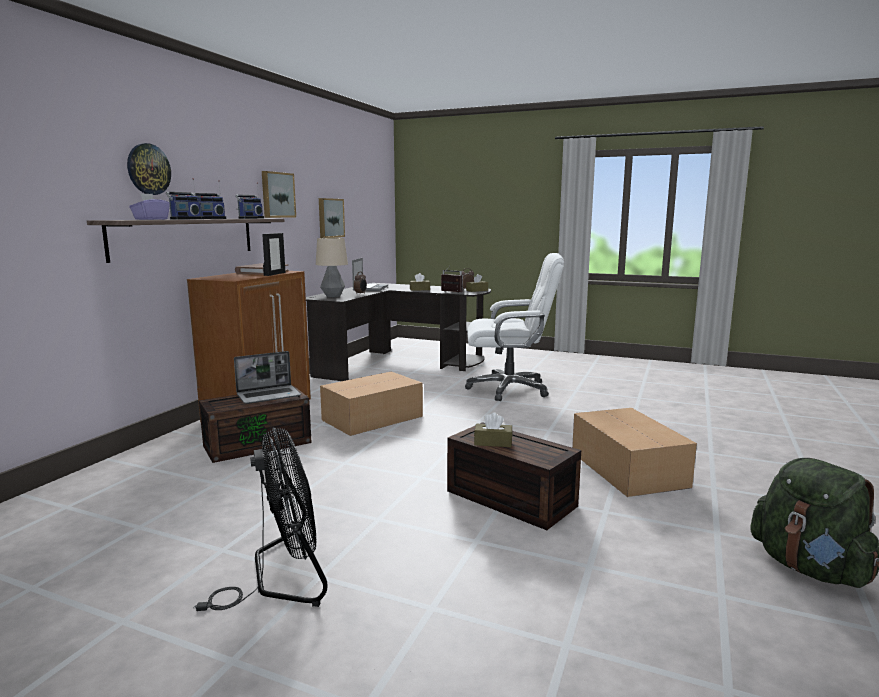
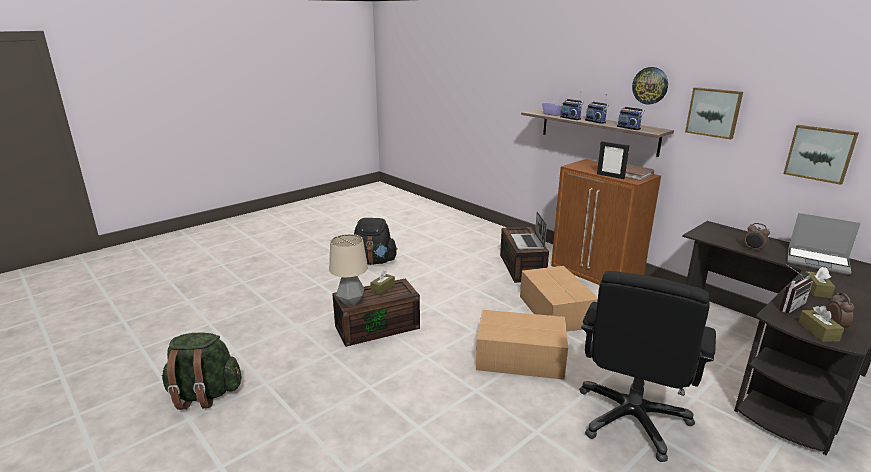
camera: 115 degrees right, 10 degrees up
wall clock [127,143,171,195] -> wall clock moved to [632,67,668,105]
black fan [193,427,327,611] -> black backpack [354,218,398,265]
table lamp [316,238,348,297] -> table lamp moved to [329,234,368,306]
white office chair [465,253,564,401] -> black office chair [579,271,716,462]
cardboard box [572,408,697,497] -> cardboard box moved to [476,310,568,380]

